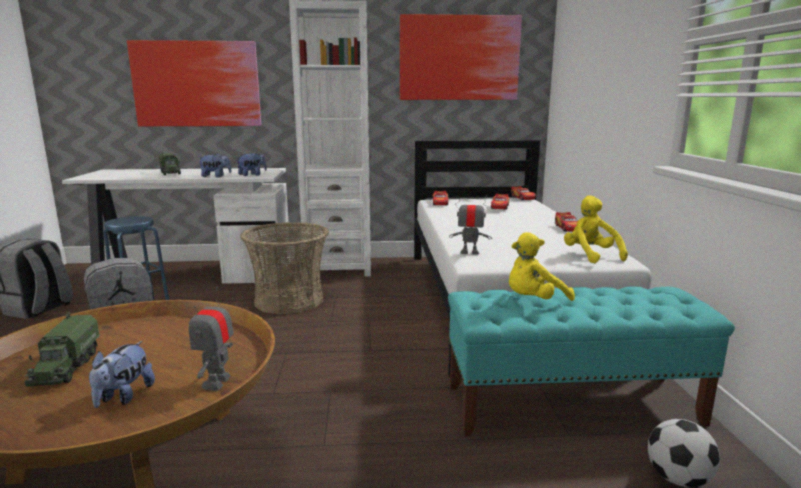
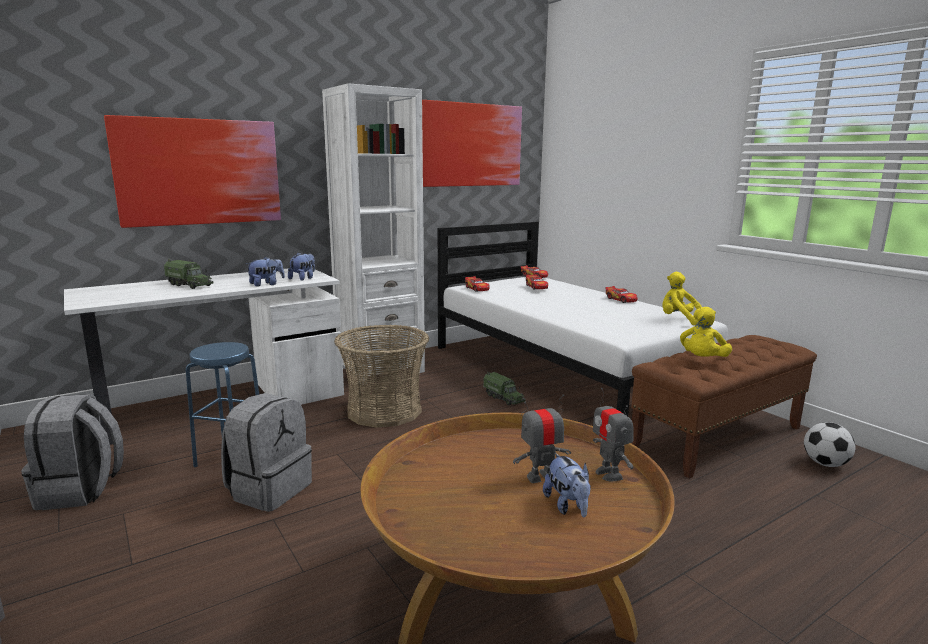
camera: 30 degrees left, 0 degrees up
toy truck [24,312,100,387] -> toy truck moved to [483,372,526,405]
turquoise bench [448,286,735,436] -> brown bench [631,335,817,479]
toy robot [449,195,492,255] -> toy robot moved to [513,394,571,483]

